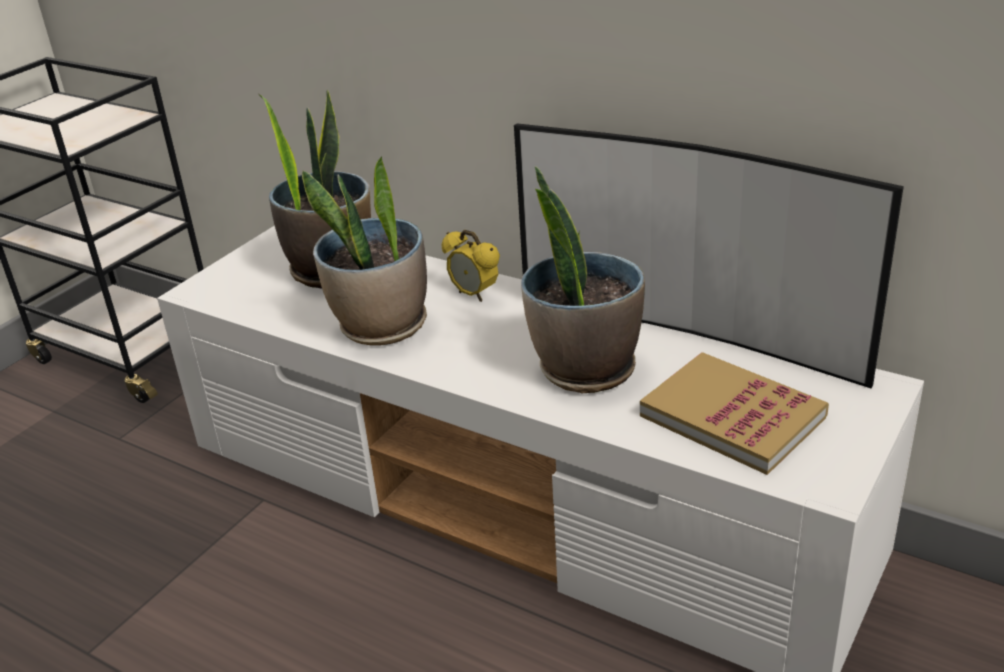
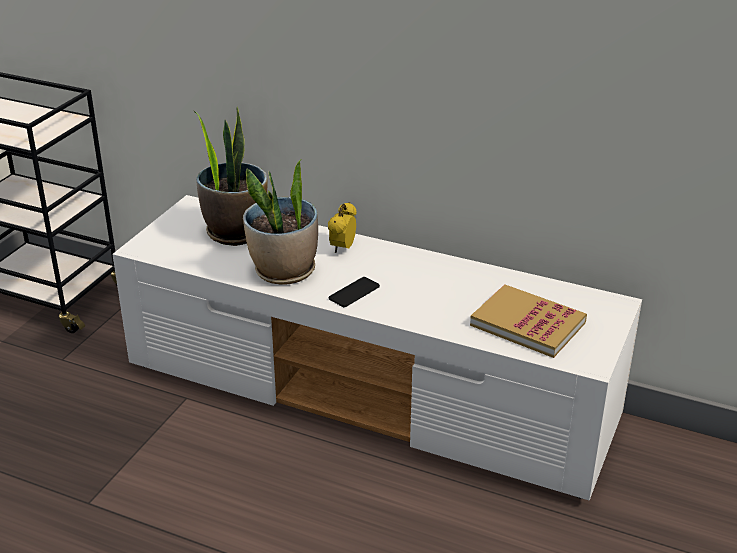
camera: 10 degrees left, 0 degrees up
alarm clock [442,230,500,302] -> alarm clock turned 75 degrees clockwise [328,202,357,253]
television [514,123,904,389] -> none
potted plant [521,166,645,393] -> none
none -> phone [329,277,380,307]

